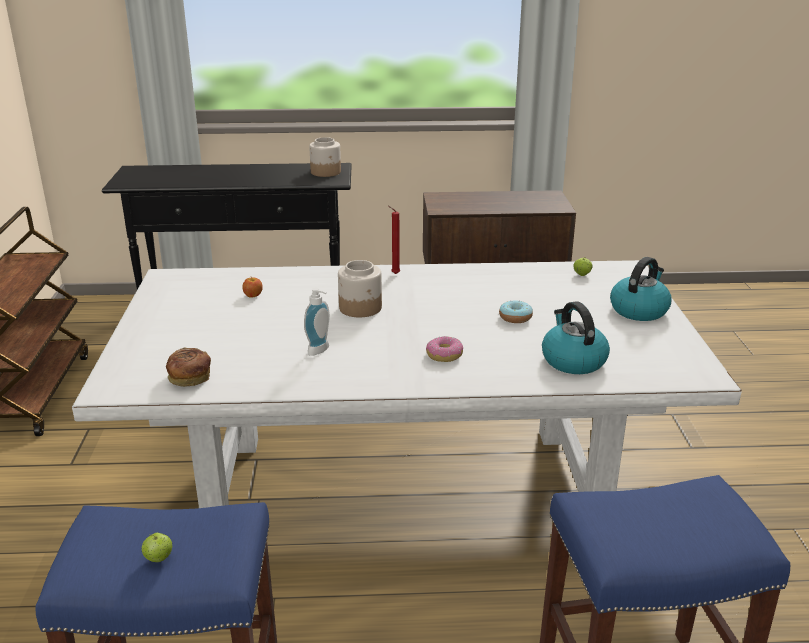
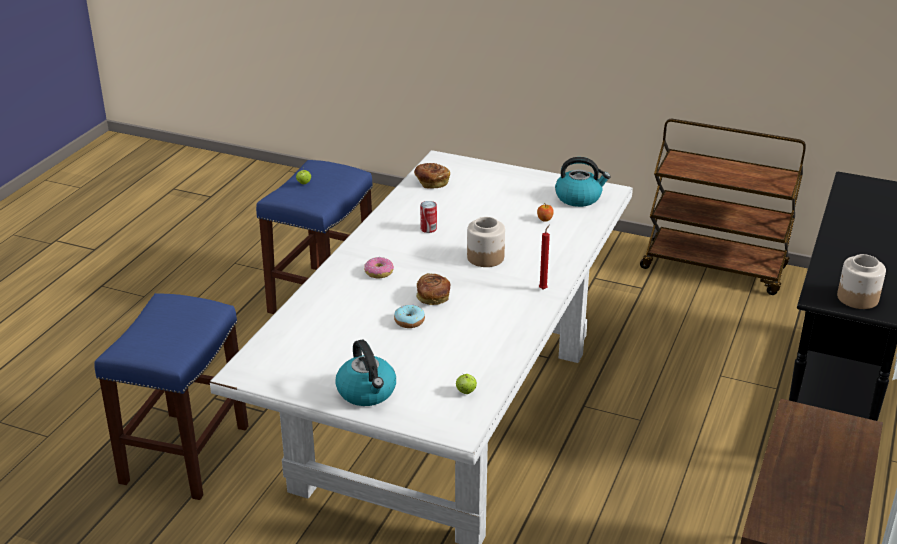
camera: 115 degrees right, 5 degrees up
soap dispenser [304,288,330,356] -> can [420,201,437,233]
kettle [542,302,610,374] -> kettle moved to [555,157,611,207]
none -> bread [416,273,451,305]

